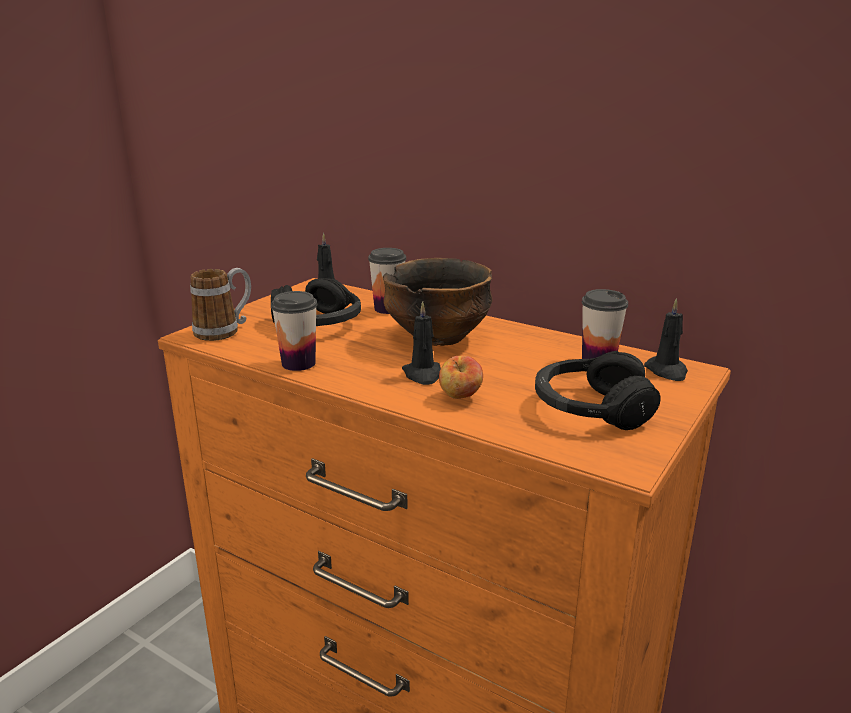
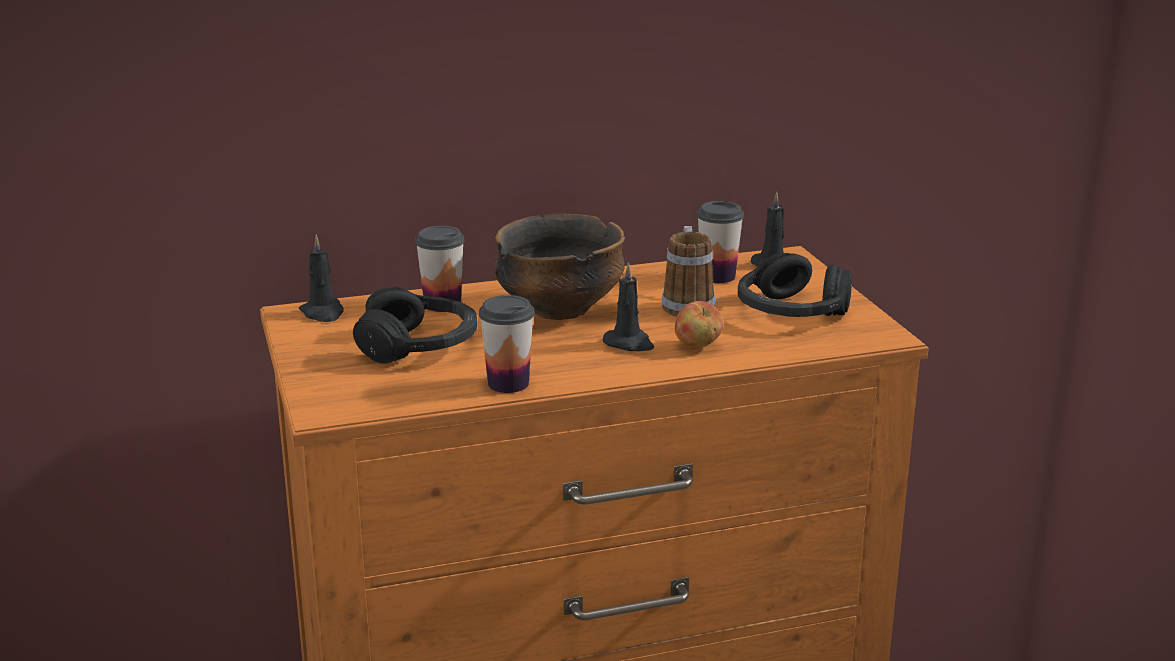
camera: 50 degrees left, 0 degrees up
mug [190,268,251,341] -> mug moved to [662,226,715,317]

